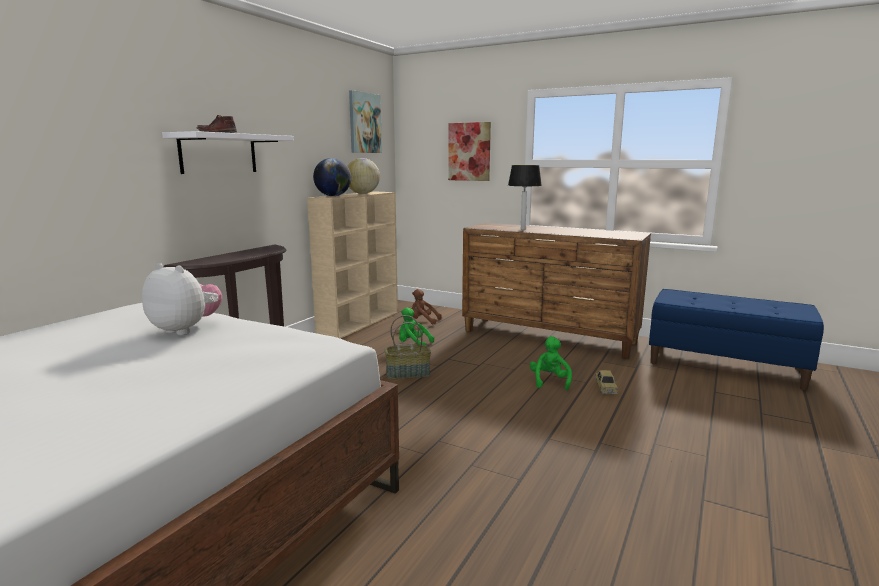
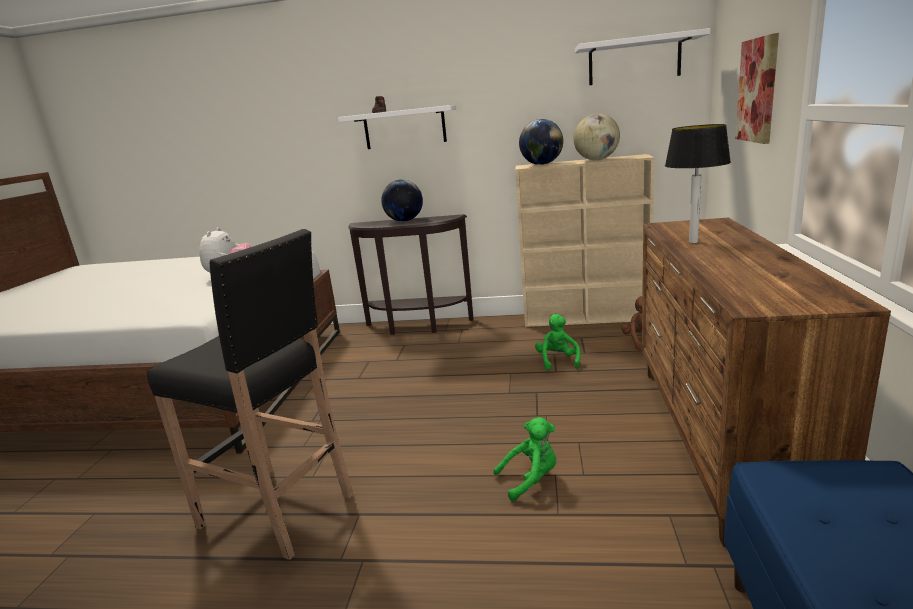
camera: 70 degrees right, 5 degrees up
picture [349,90,382,153] -> white shelf [575,28,710,85]
basket [385,315,431,379] -> none
toy car [595,370,618,394] -> none
none -> black stool [147,229,353,560]
none -> globe [381,180,423,222]

